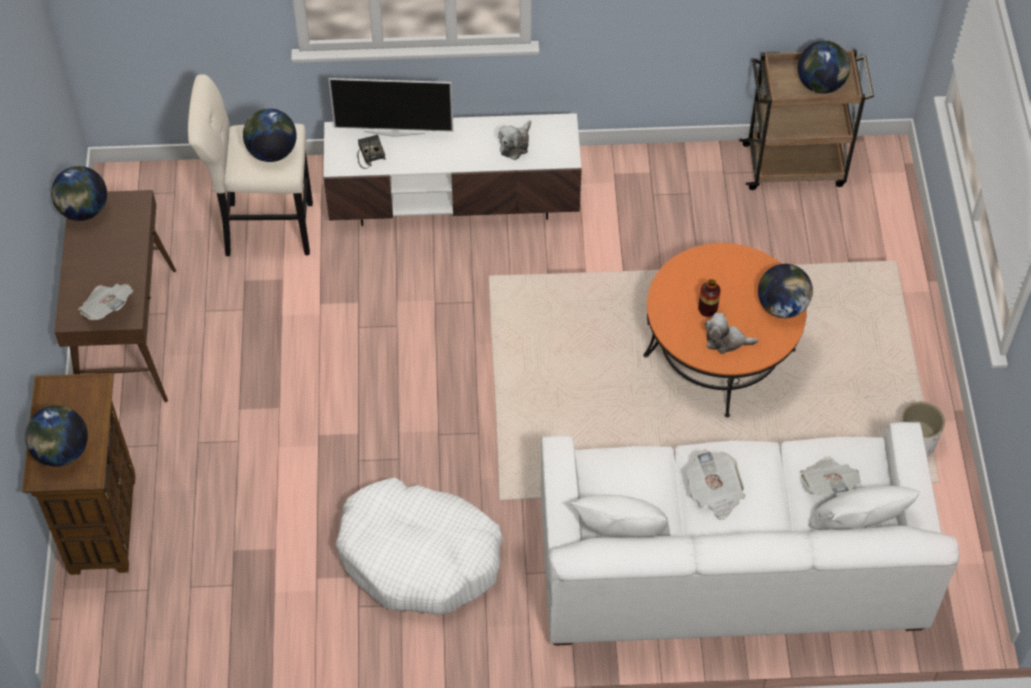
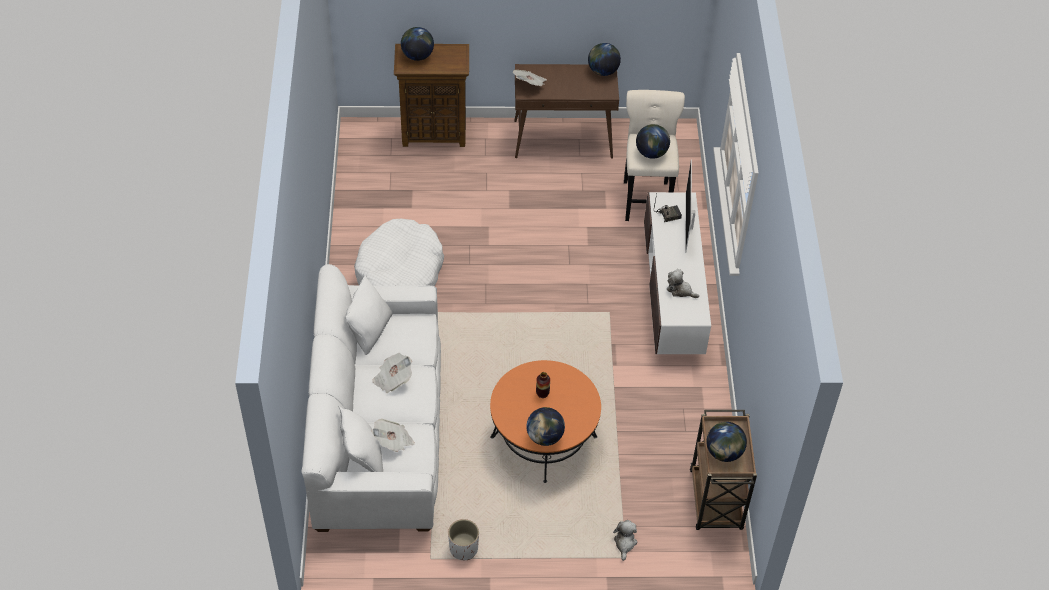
camera: 90 degrees right, 5 degrees down
plush toy [705,313,759,354] -> plush toy moved to [613,520,637,561]

